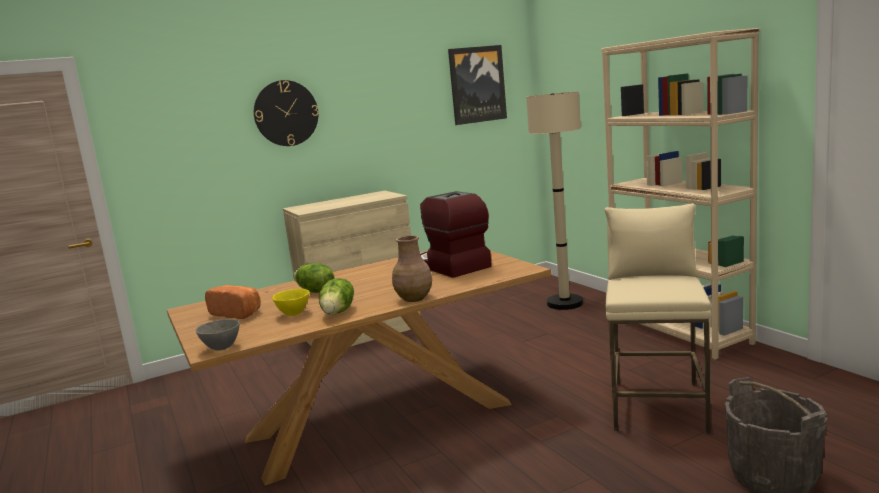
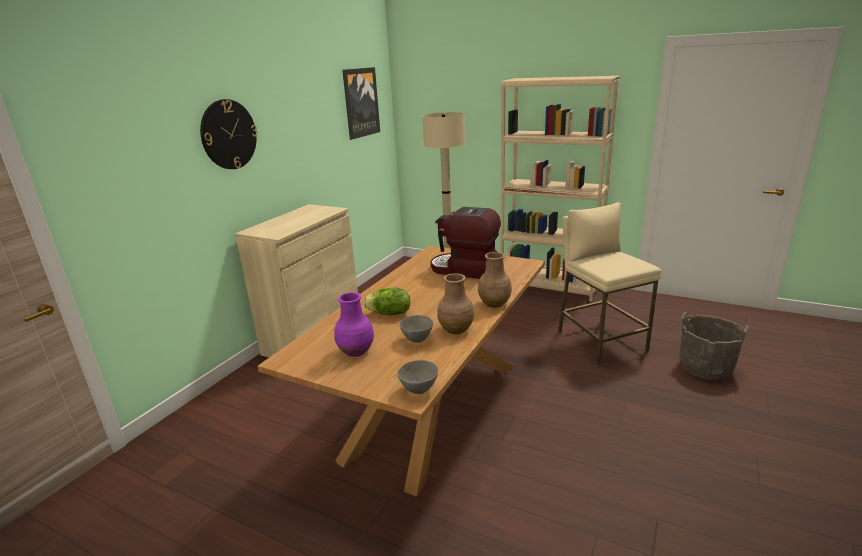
camera: 35 degrees left, 10 degrees up
bread [205,285,261,319] -> purple vase [334,292,374,357]
yellow bowl [272,289,309,316] -> grey bowl [399,315,433,343]
lettuce [319,278,354,315] -> brown vase [437,273,474,334]

